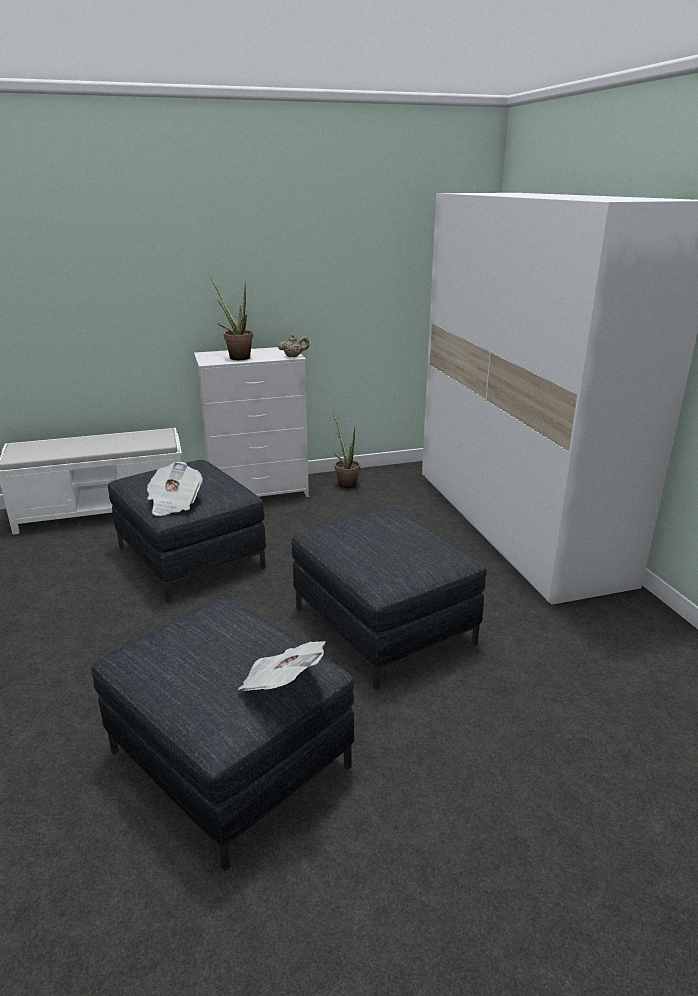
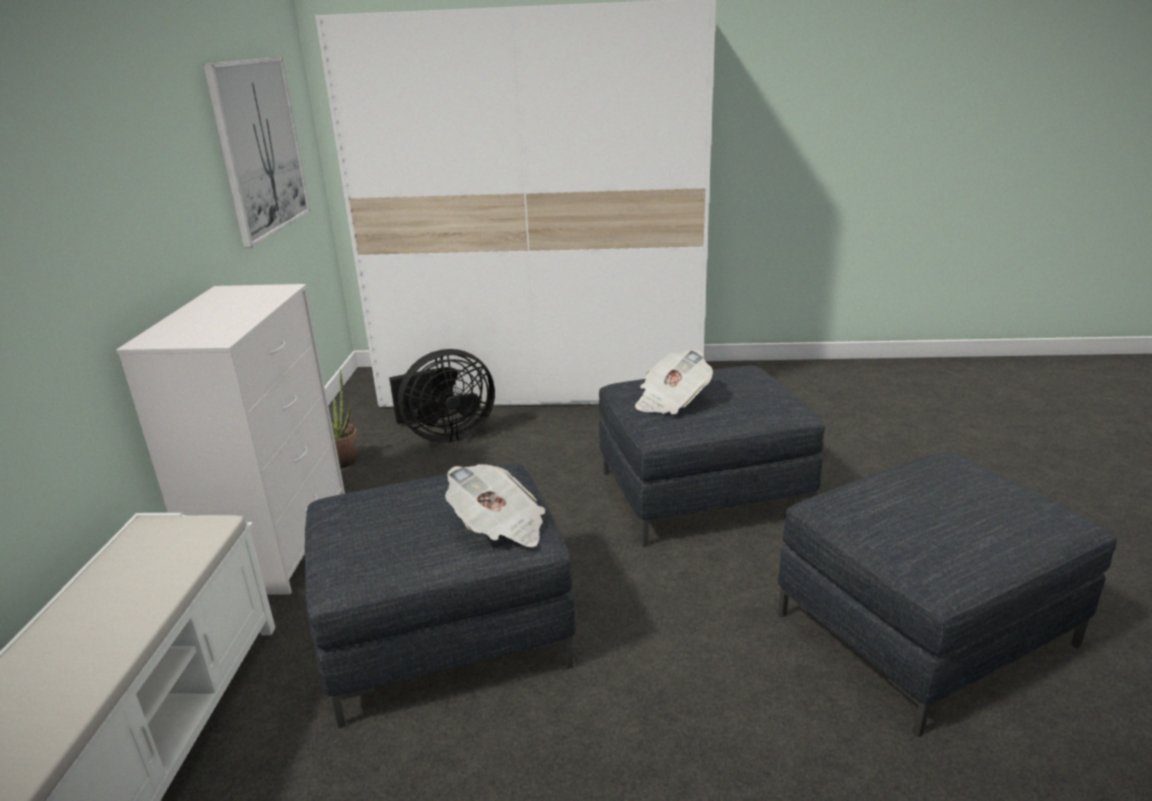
camera: 70 degrees left, 0 degrees up
potted plant [210,277,253,360] -> none
newspaper [238,641,326,691] -> newspaper moved to [635,350,713,414]
beige teapot [278,334,309,357] -> none
none -> picture [203,57,311,248]
none -> black fan [389,349,495,443]

